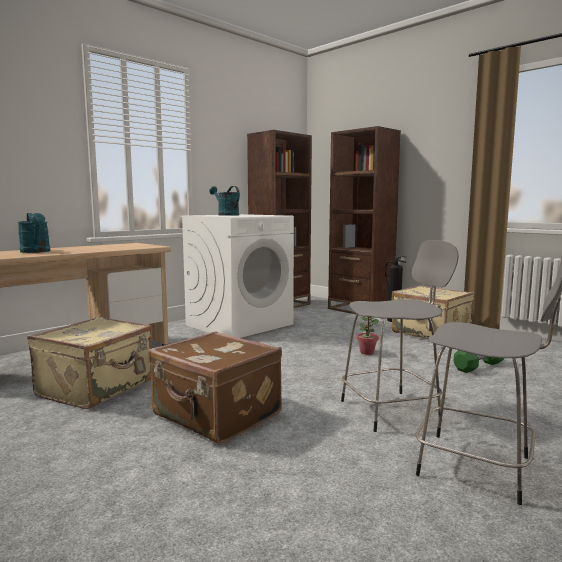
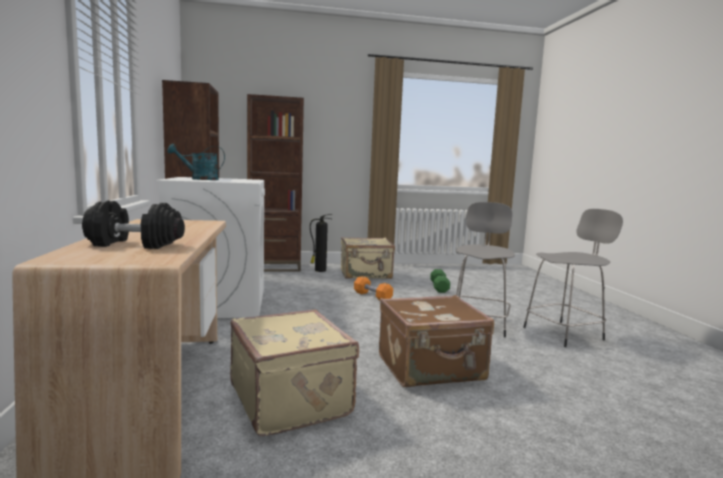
camera: 55 degrees left, 0 degrees up
turquoise watering can [17,213,50,253] -> black dumbbell [82,200,185,249]
potted plant [356,316,379,355] -> orange dumbbell [354,276,393,301]

